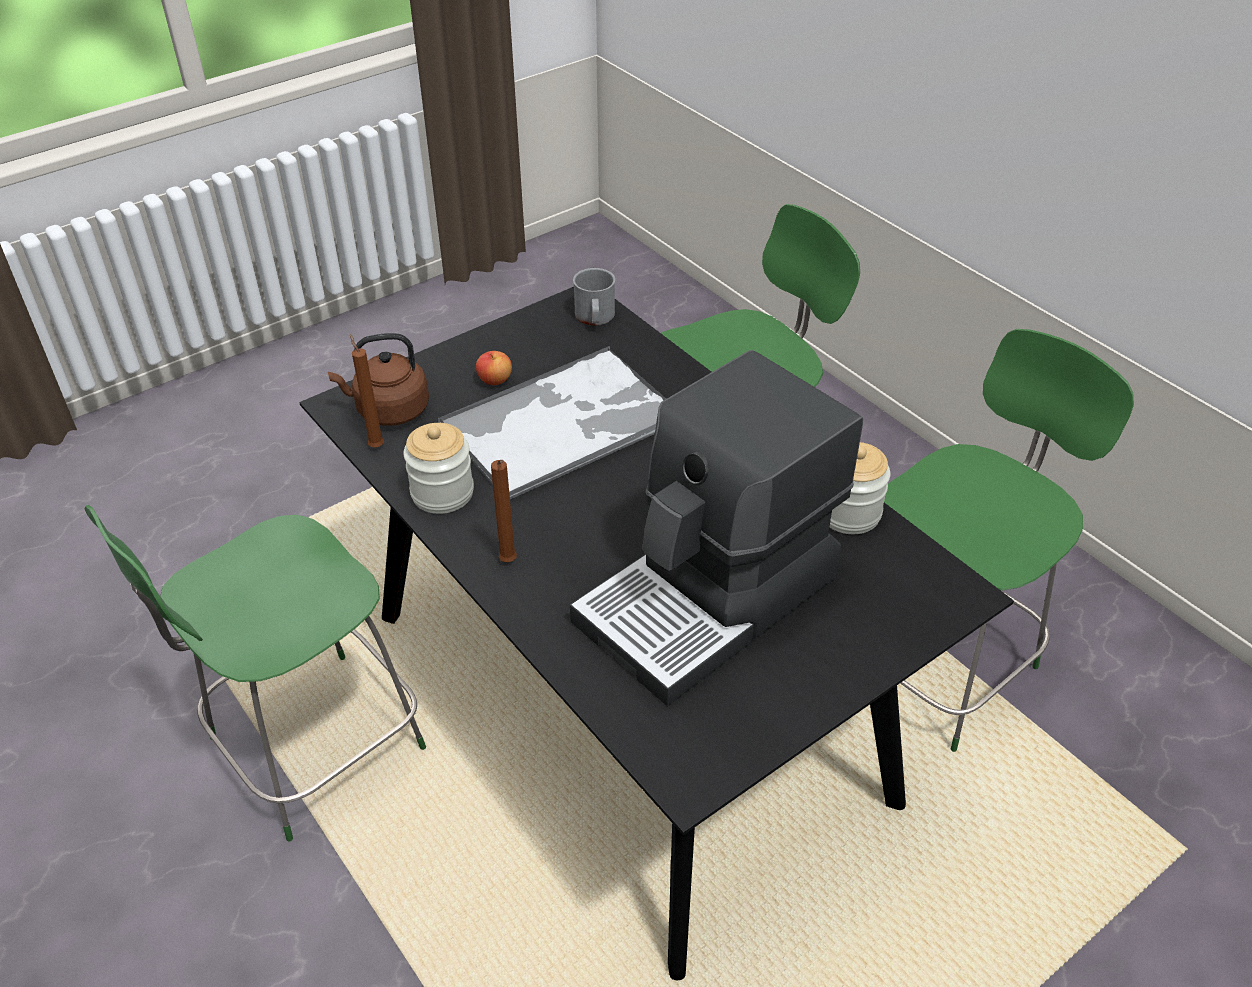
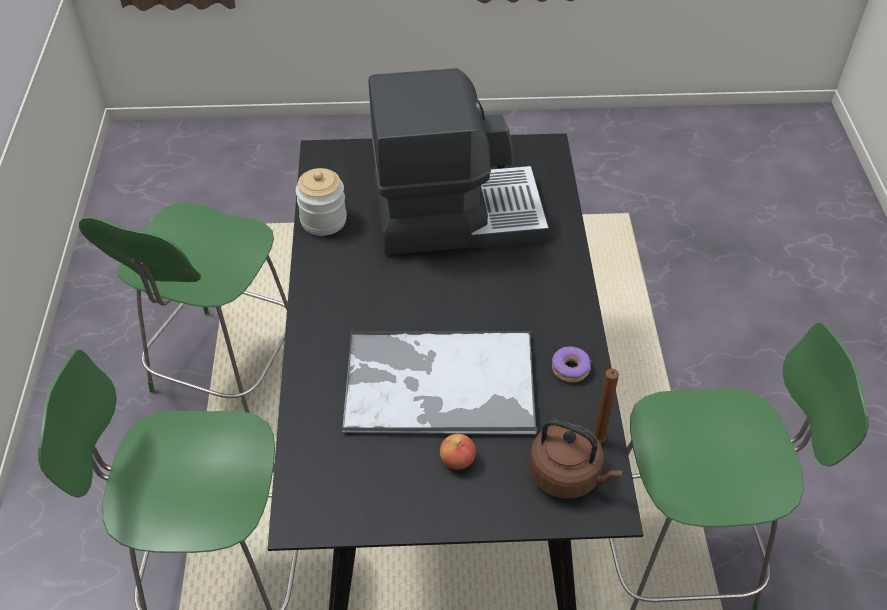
camera: 145 degrees left, 5 degrees up
jar [403,423,474,514] -> donut [552,346,591,382]
brown candle [491,460,517,562] -> none
grey mug [573,268,615,326] -> none
green chair [884,329,1134,752] -> green chair turned 60 degrees counterclockwise [79,203,288,413]

